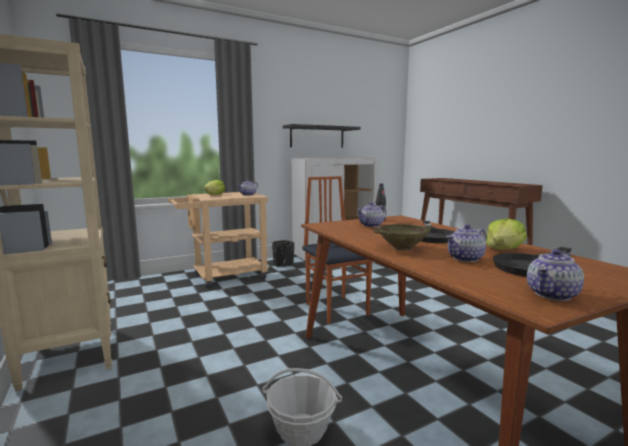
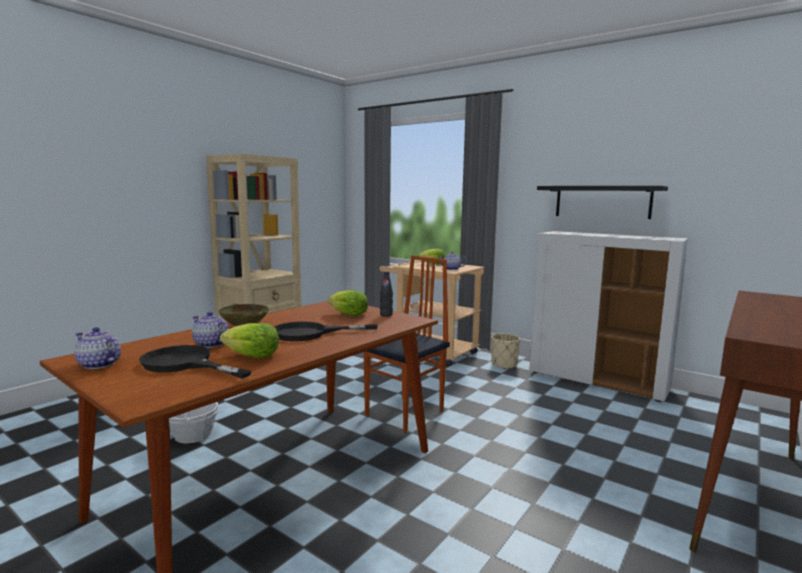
camera: 65 degrees right, 0 degrees up
black planter [272,240,294,267] -> beige planter [491,333,520,369]
teapot [357,202,386,227] -> lettuce [328,290,368,316]

